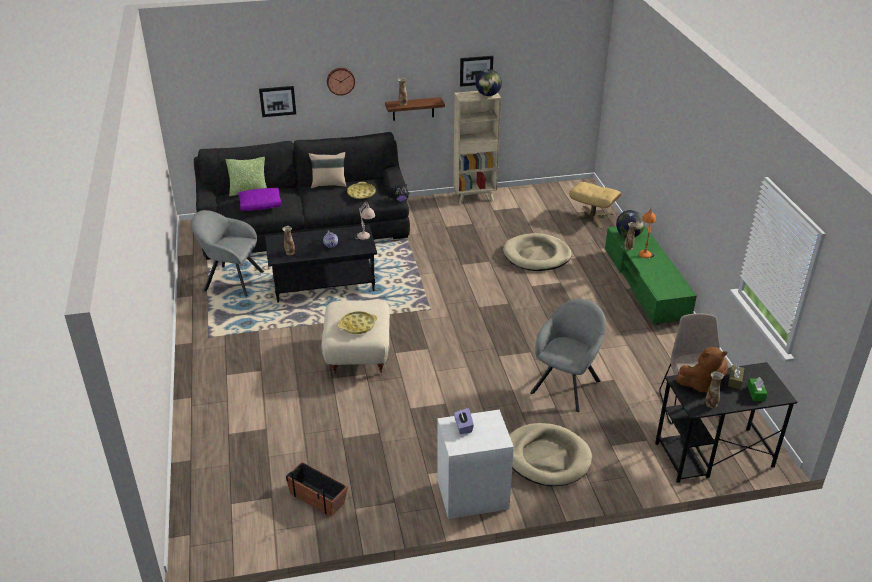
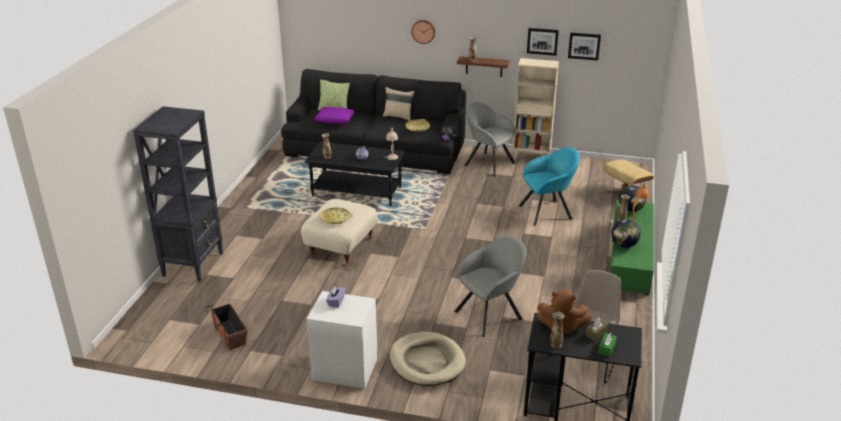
camera: 25 degrees right, 5 degrees down
grey armchair [191,210,264,297] -> grey armchair moved to [464,102,515,176]
picture [259,86,296,117] -> picture moved to [568,32,601,61]
globe [475,69,502,96] -> globe moved to [611,219,641,248]
beige dog bed [503,233,572,271] -> turquoise armchair [518,147,580,226]
none -> black bookcase [133,106,223,282]

